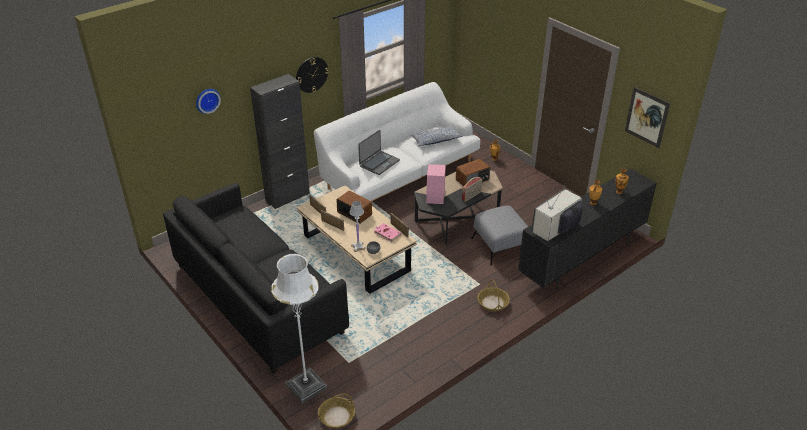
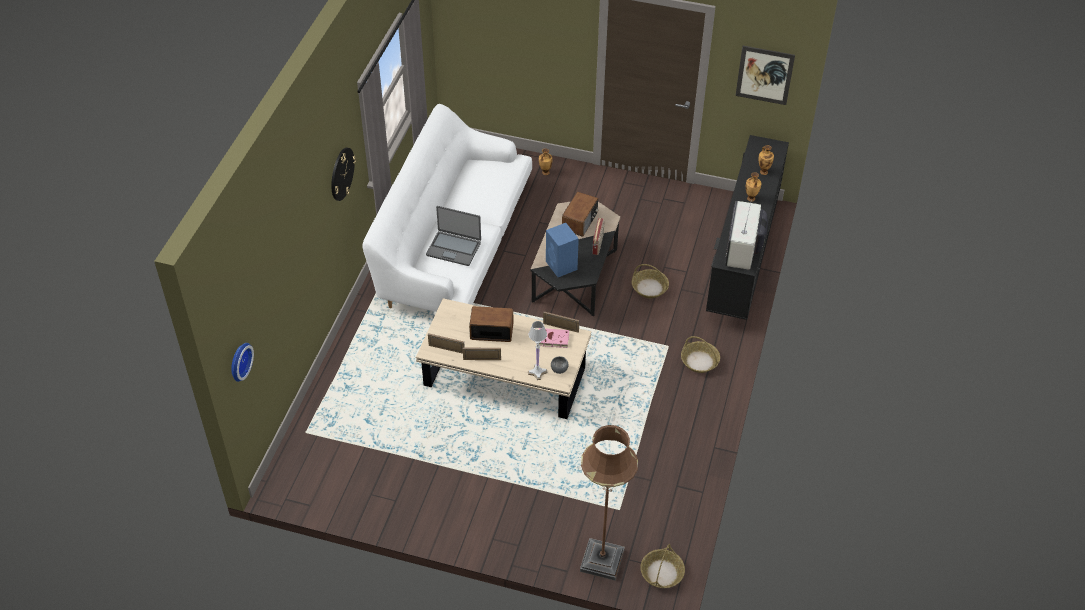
camera: 35 degrees left, 10 degrees up
black sofa [163,183,349,374] -> none
wall clock [196,89,221,114] -> wall clock moved to [231,343,254,382]
black cabinet [250,74,310,209] -> none
white floor lamp [271,254,327,403] -> brown floor lamp [580,425,638,581]
laptop [358,130,400,175] -> laptop turned 105 degrees clockwise [426,206,481,266]
pillow [411,125,463,147] -> none
pink speaker [426,164,446,204] -> blue speaker [546,223,579,277]
grey ottoman [471,206,528,266] -> basket [632,264,669,298]

